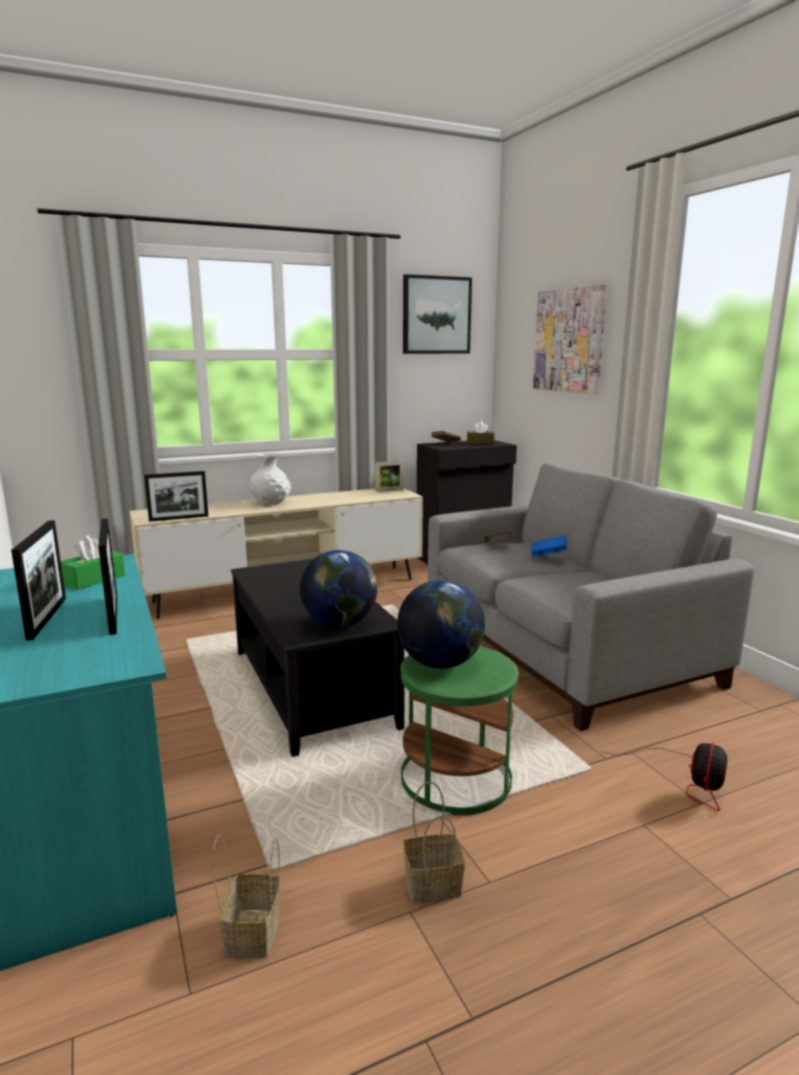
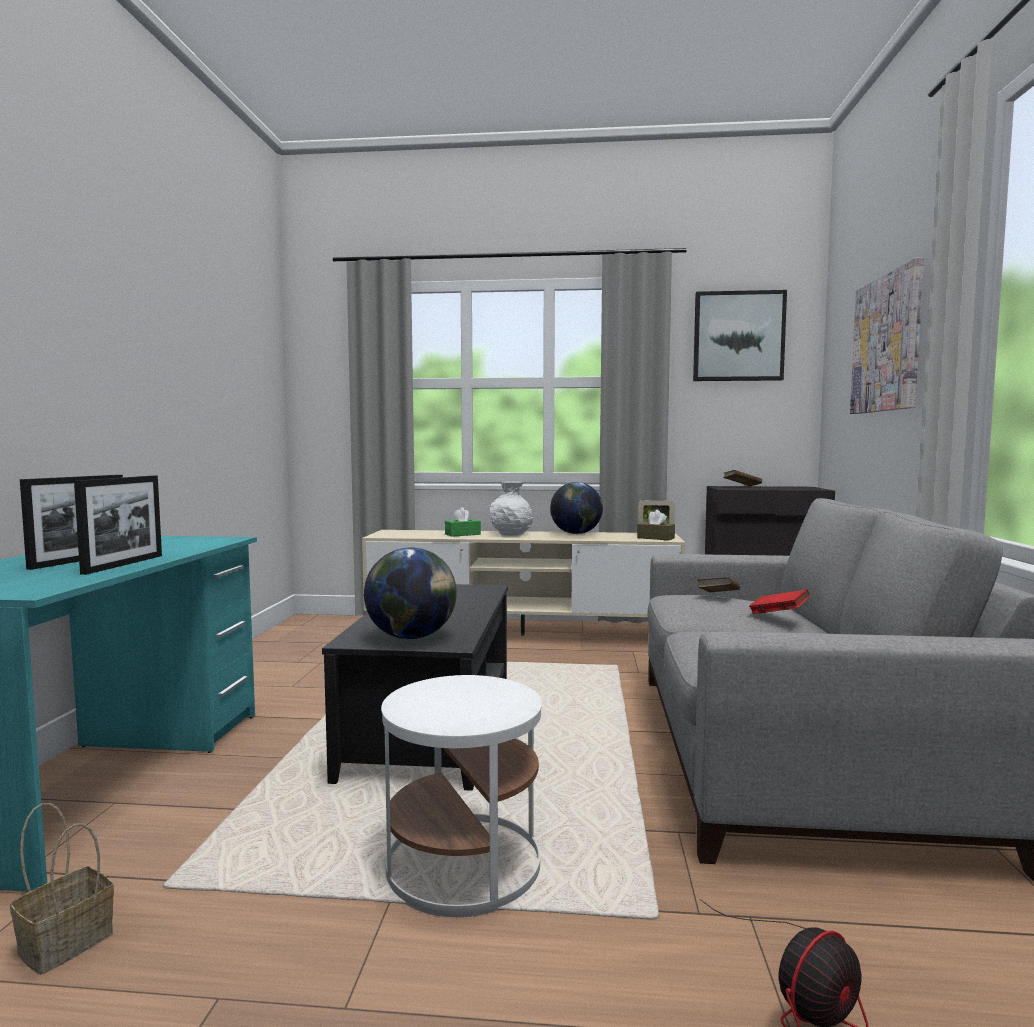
camera: 30 degrees right, 10 degrees down
green tissue box [61,536,125,590] -> green tissue box moved to [445,507,481,537]
picture frame [144,471,208,522] -> none
globe [397,580,485,669] -> globe moved to [550,482,603,534]
green side table [400,646,518,815] -> white side table [381,675,542,917]
basket [403,781,465,903] -> none
brown tissue box [467,421,494,444] -> brown tissue box moved to [637,510,675,540]
blue book [531,535,567,557] -> red book [749,589,810,614]

